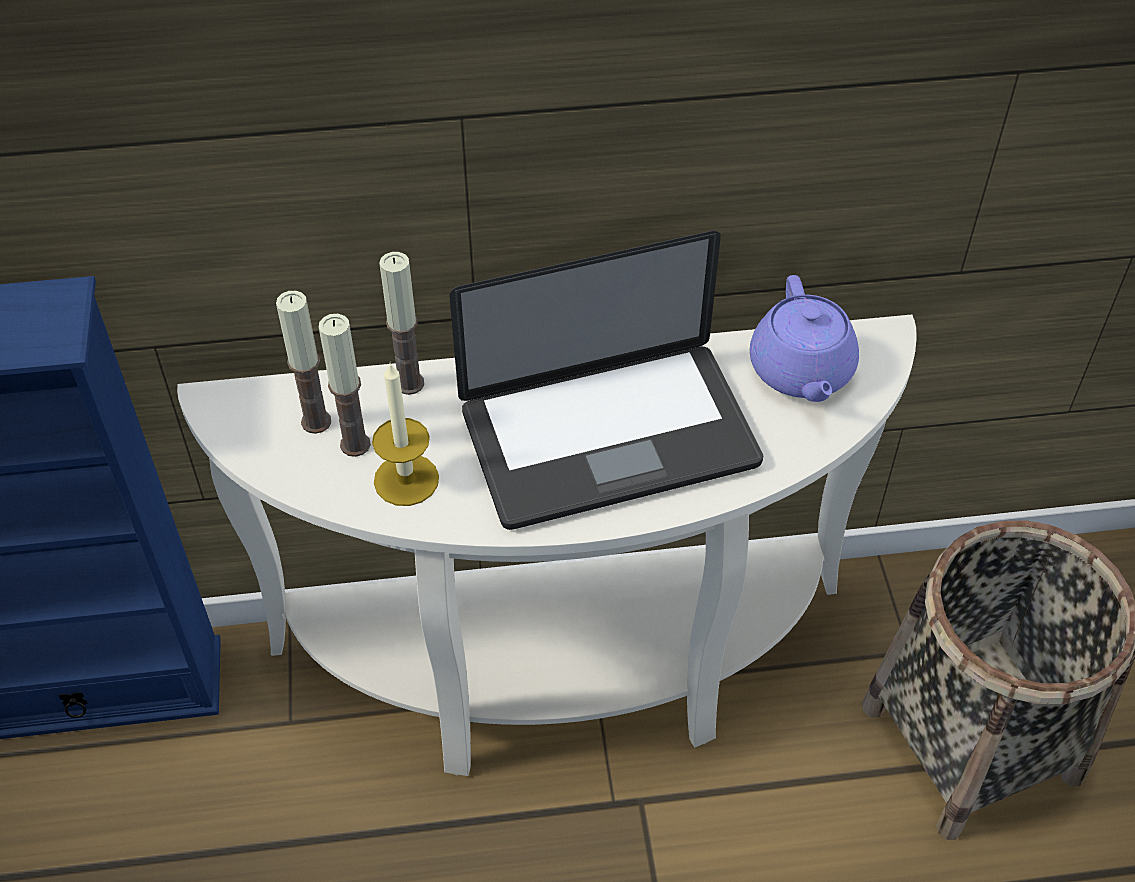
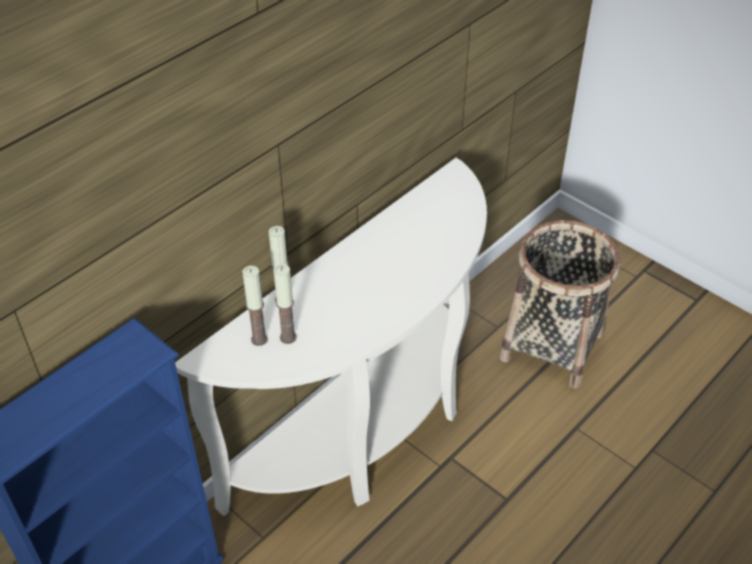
camera: 40 degrees left, 5 degrees down
candle [372,362,439,506] -> none
laptop [449,231,763,530] -> none
purple teapot [750,275,859,402] -> none

